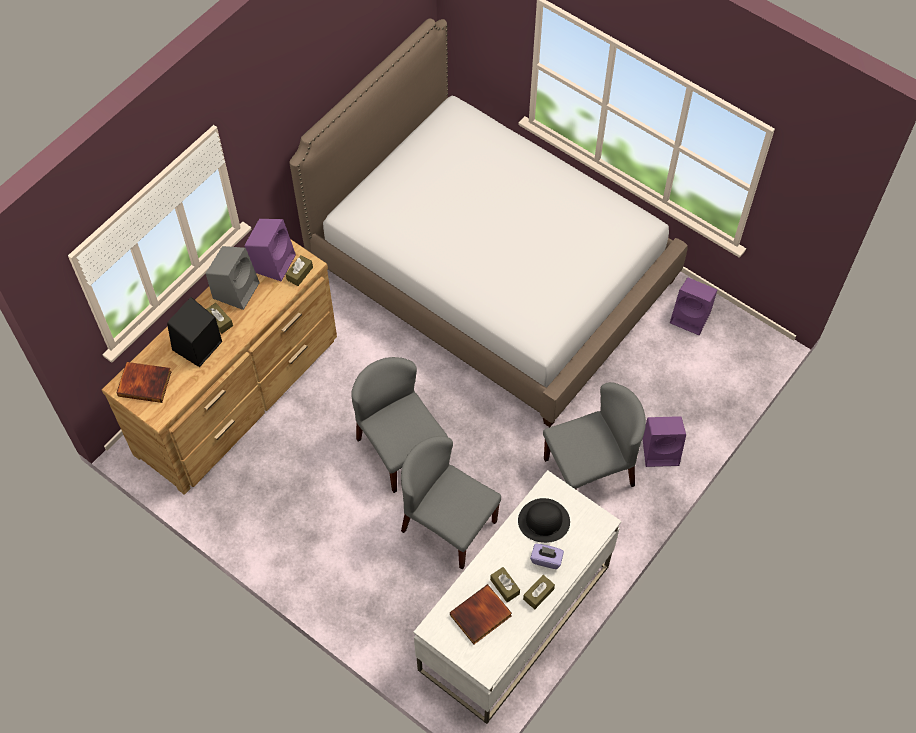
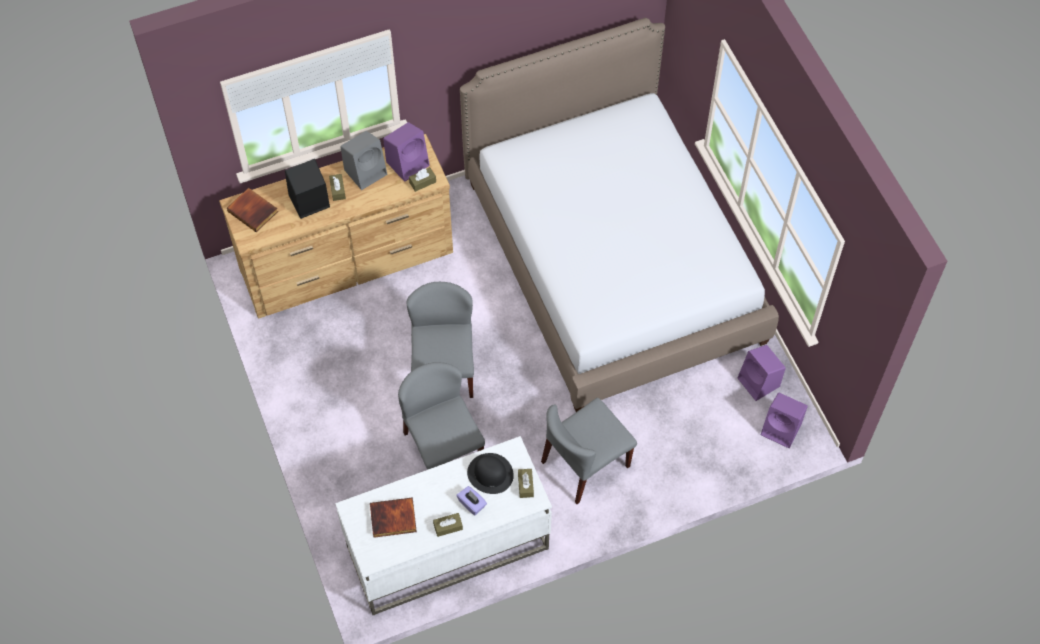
camera: 30 degrees right, 0 degrees up
brown tissue box [490,567,520,602] -> brown tissue box moved to [518,469,534,498]
grey chair [543,382,646,490] -> grey chair turned 135 degrees clockwise [541,398,637,504]
purple speaker [643,416,686,467] -> purple speaker moved to [761,392,808,448]

